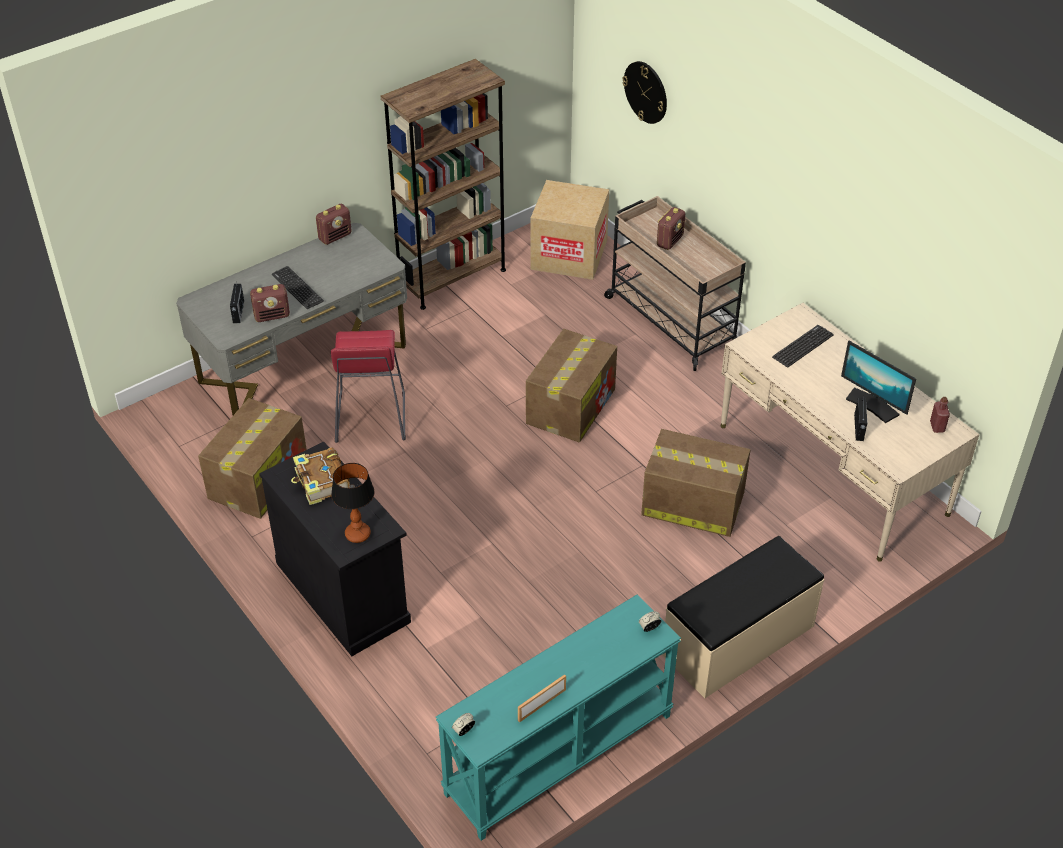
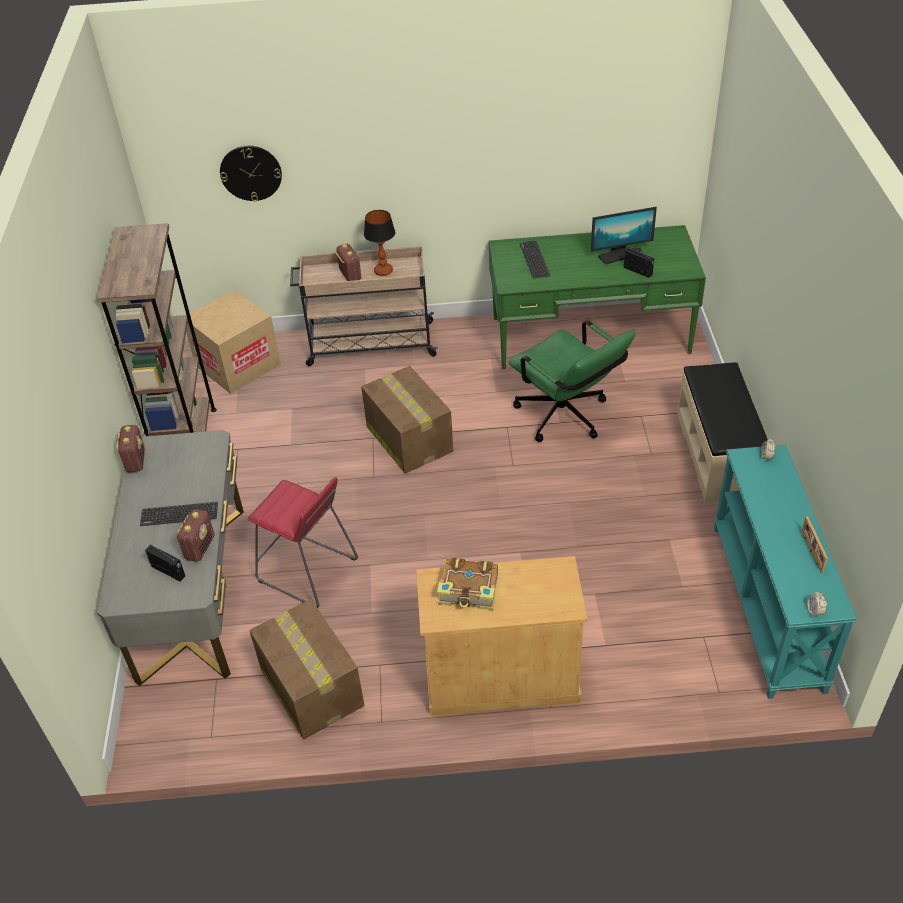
camera: 55 degrees left, 0 degrees up
black cabinet [259,442,411,656] -> beige cabinet [416,556,587,716]
table lamp [331,463,375,543] -> table lamp moved to [364,210,395,276]
cardboard box [641,429,751,537] -> green office chair [508,320,636,442]
beige desk [721,303,979,562] -> green desk [489,225,706,369]
red bottle [930,397,950,433] -> none

